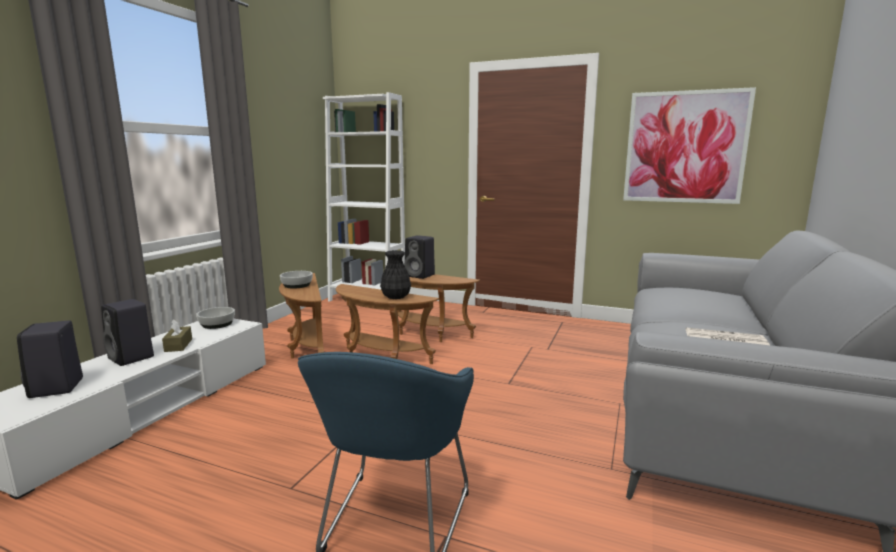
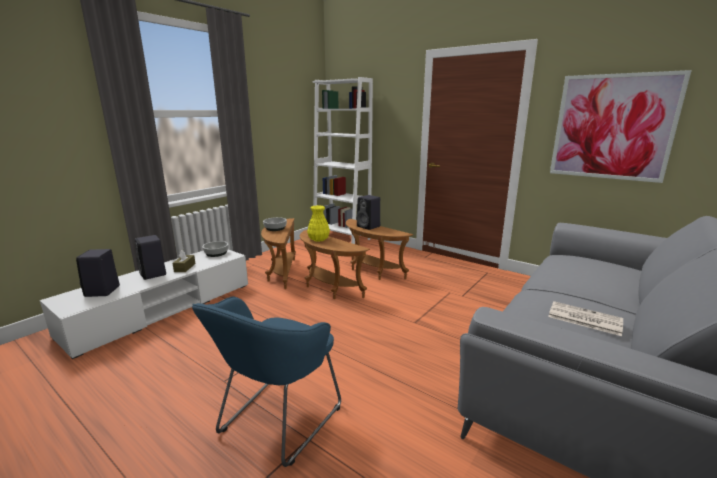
camera: 15 degrees right, 5 degrees up
black vase [380,250,411,299] -> none
none -> yellow vase [307,205,330,242]

